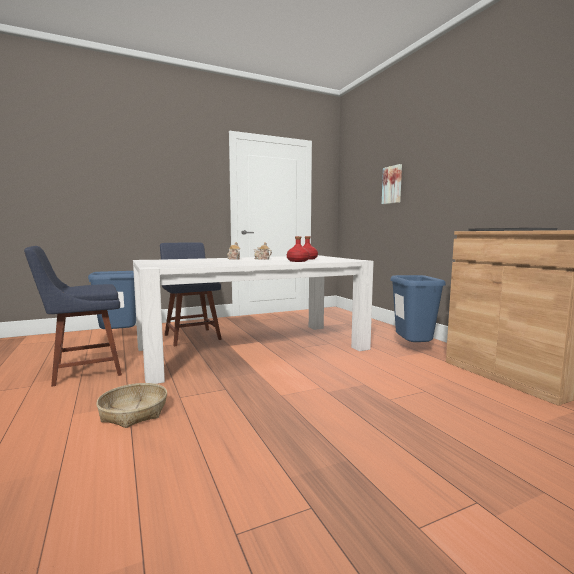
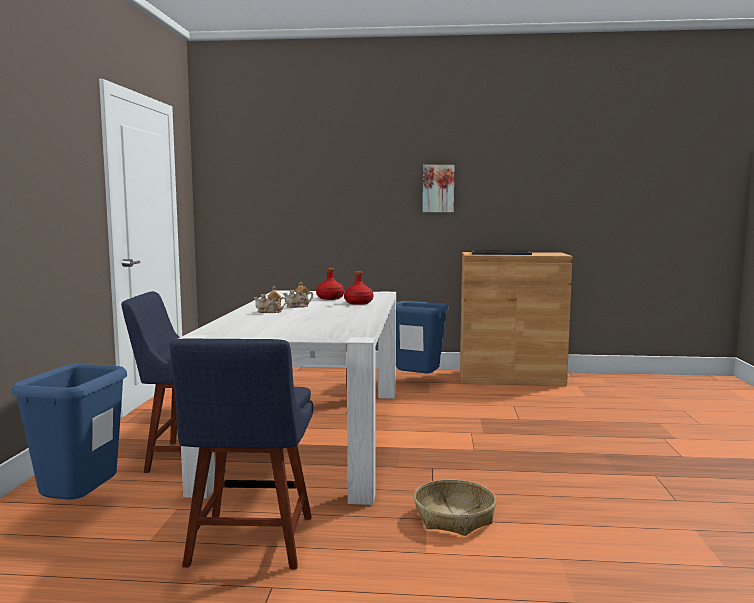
camera: 60 degrees left, 0 degrees up
picture [382,164,402,204] -> picture moved to [423,165,454,212]

